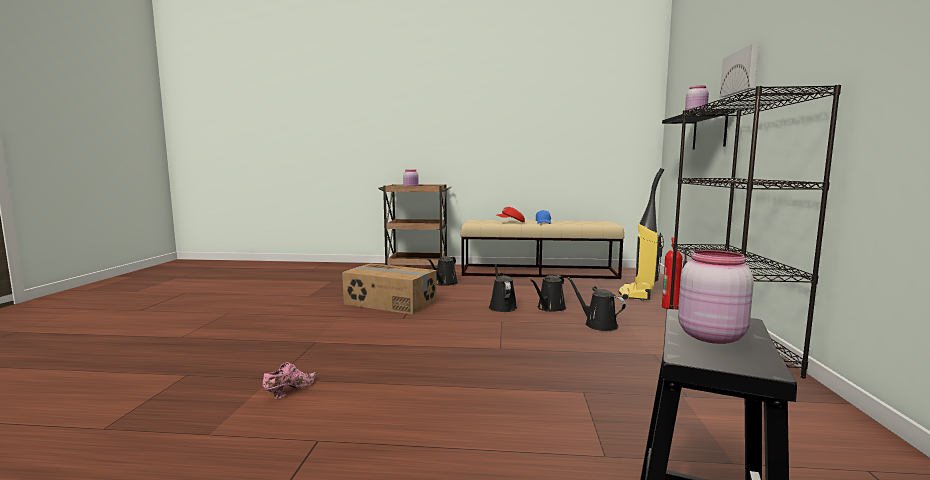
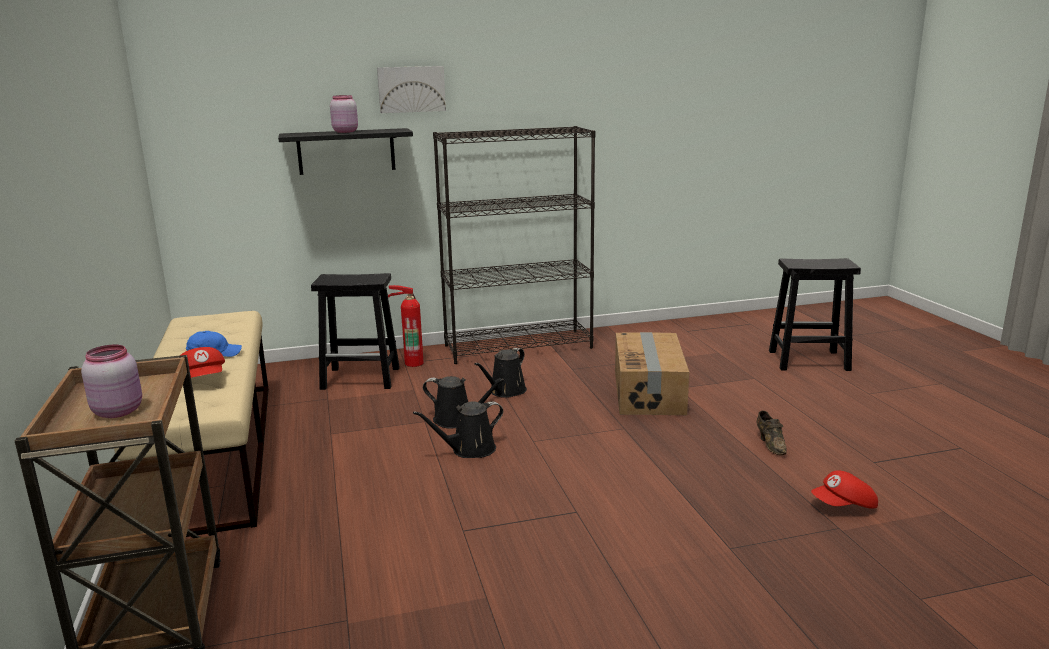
camera: 110 degrees left, 10 degrees up
pink shoe [263,362,316,399] -> red cap [811,470,878,509]
cardboard box [342,263,437,315] -> cardboard box moved to [615,332,689,415]
black watering can [428,256,458,286] -> none
vacuum cleaner [619,168,664,300] -> black stool [311,273,400,390]
pink jar [678,249,754,344] -> none
none -> brown shoe [756,411,787,455]

